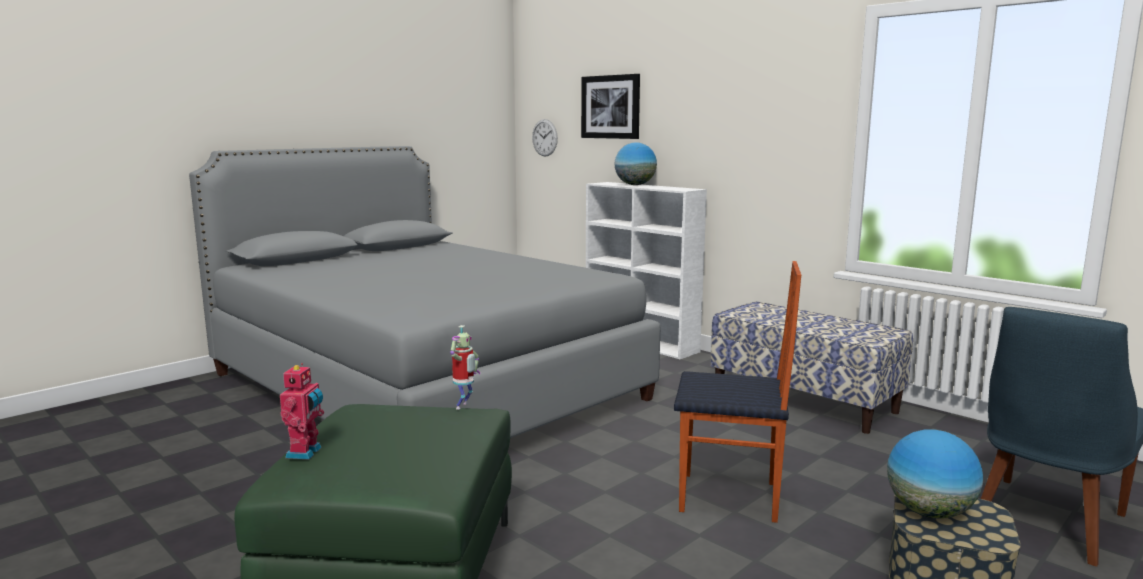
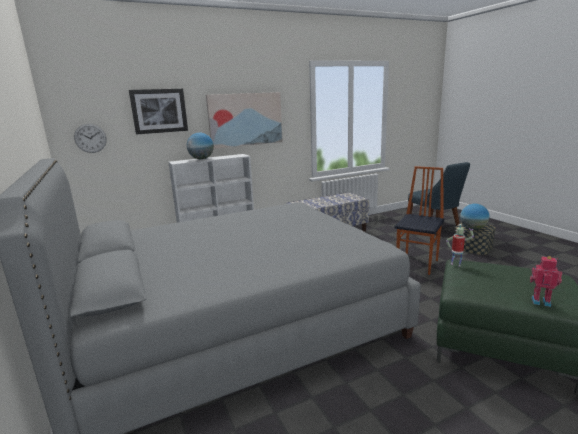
camera: 70 degrees left, 5 degrees up
none -> picture [206,92,283,149]

